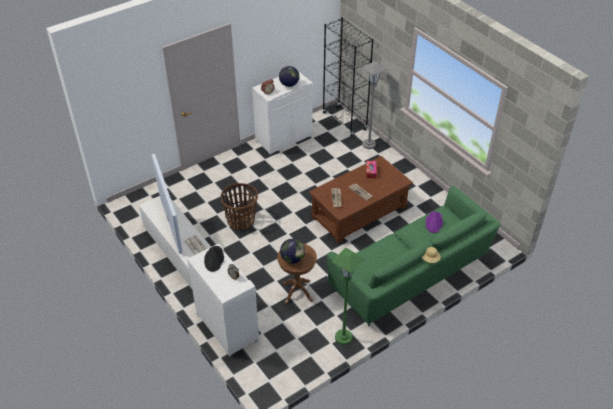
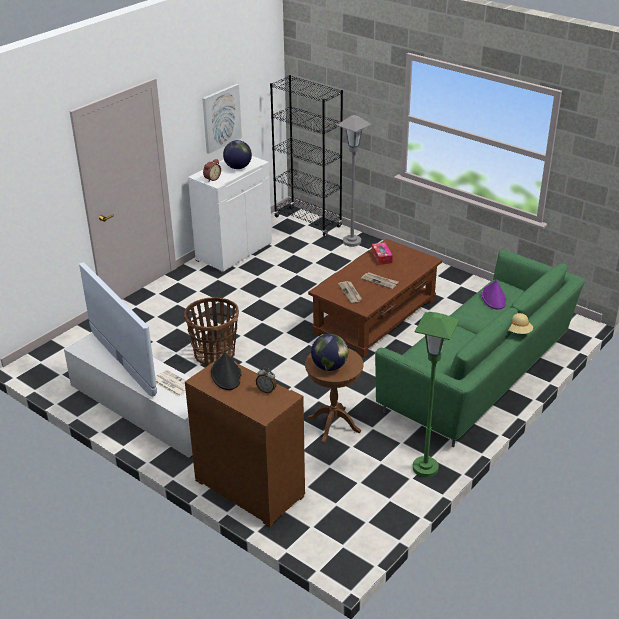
camera: 15 degrees left, 10 degrees down
white cabinet [187,244,259,357] -> brown cabinet [185,358,305,527]
none -> picture [202,84,242,154]

